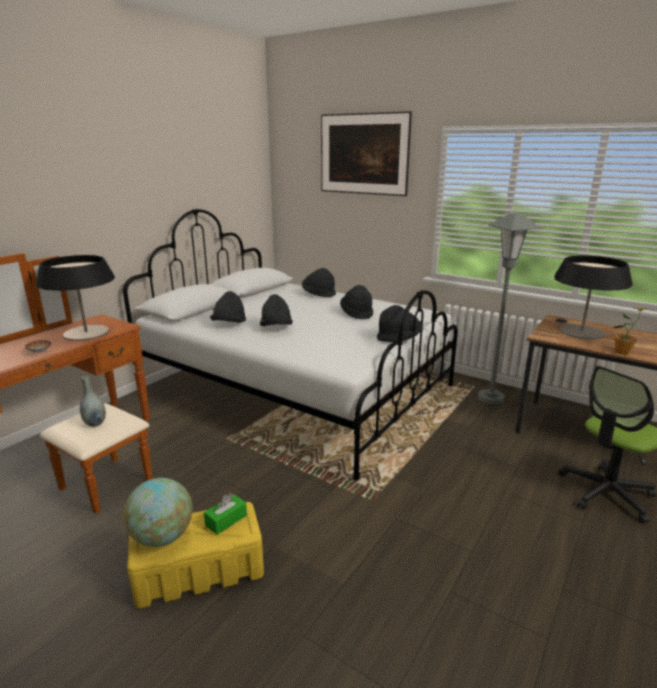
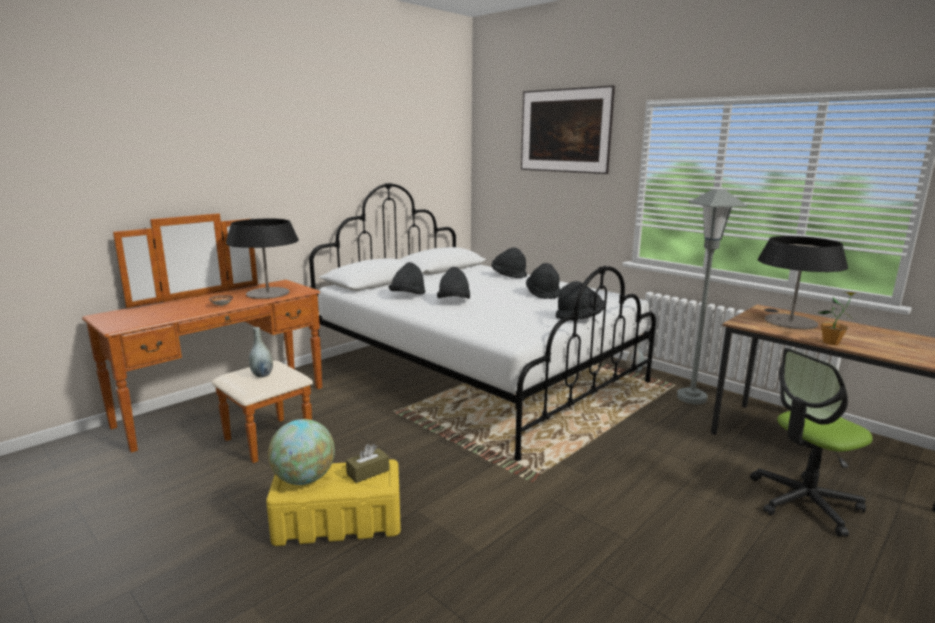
camera: 10 degrees right, 5 degrees down
green tissue box [204,493,247,535] -> brown tissue box [346,444,389,483]

